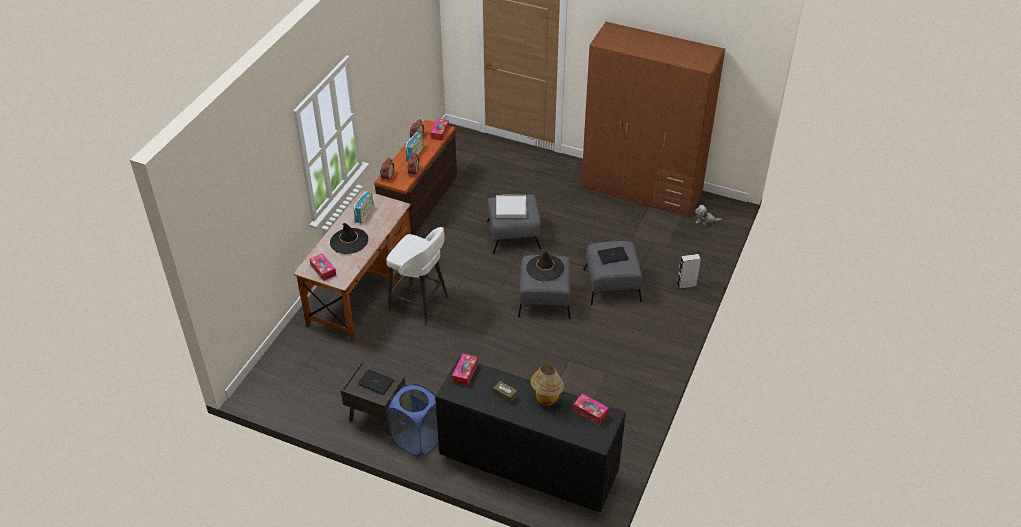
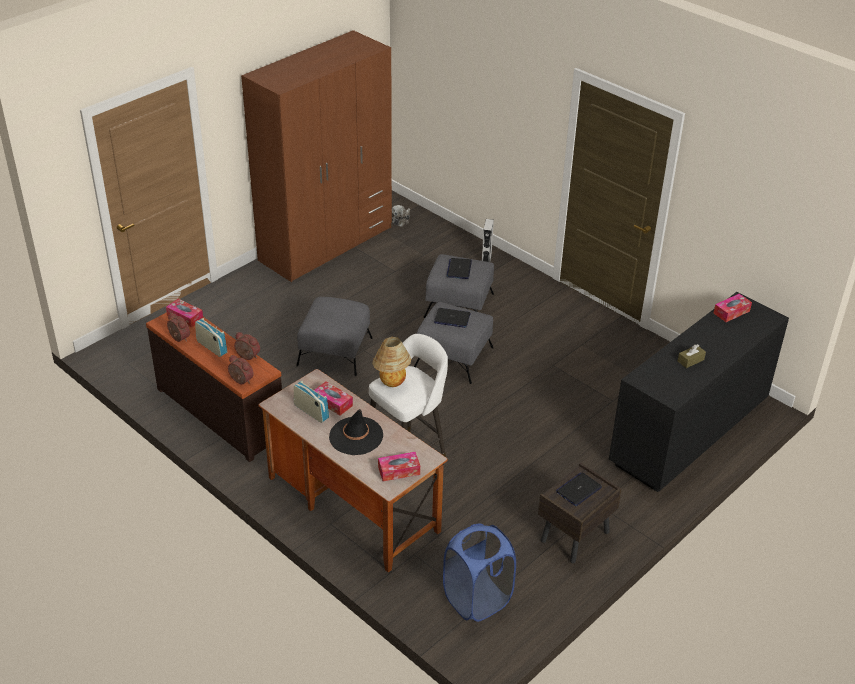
camera: 70 degrees left, 5 degrees down
blue laundry basket [387,384,439,457] -> blue laundry basket moved to [443,523,516,622]
tissue box [452,353,478,386] -> tissue box moved to [314,382,353,415]
white tray [496,195,527,218] -> none
black hat [526,251,564,281] -> laptop [434,308,470,328]
table lamp [531,364,564,406] -> table lamp moved to [372,337,411,387]

